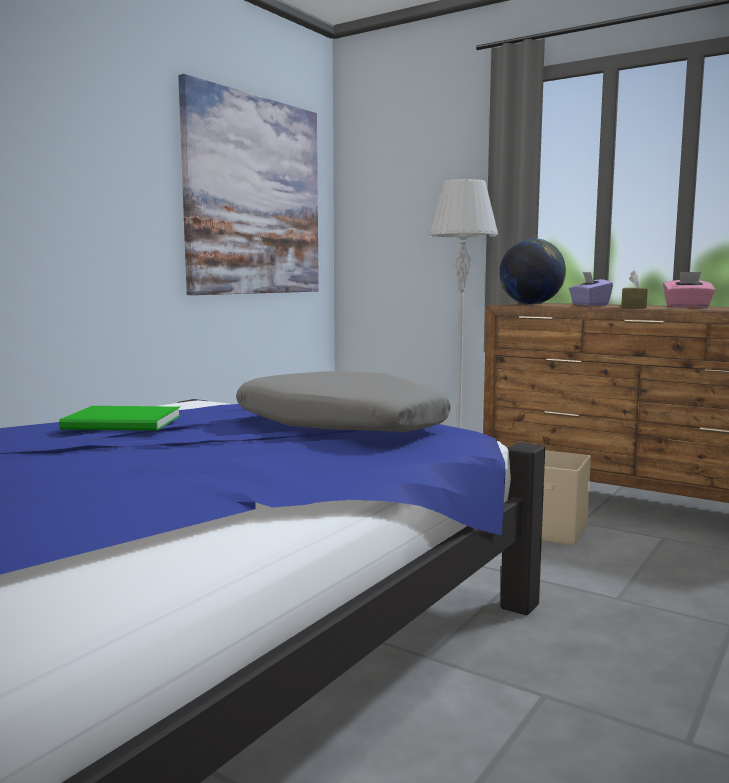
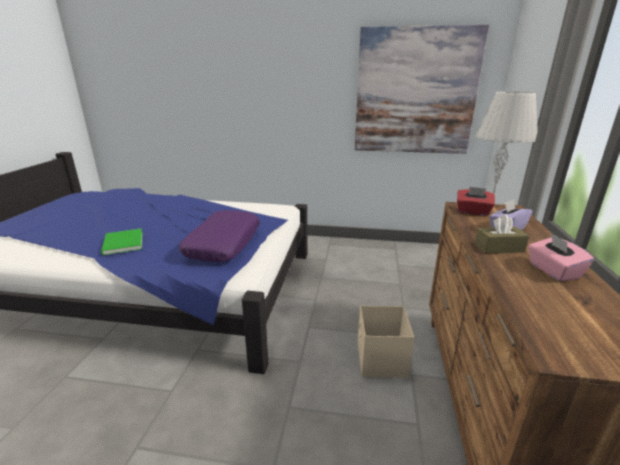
camera: 65 degrees right, 15 degrees up
green book [59,406,180,431] -> green book moved to [101,228,143,255]
grey pillow [236,371,451,432] -> purple pillow [179,210,260,262]
globe [499,238,566,305] -> red tissue box [457,187,495,216]

